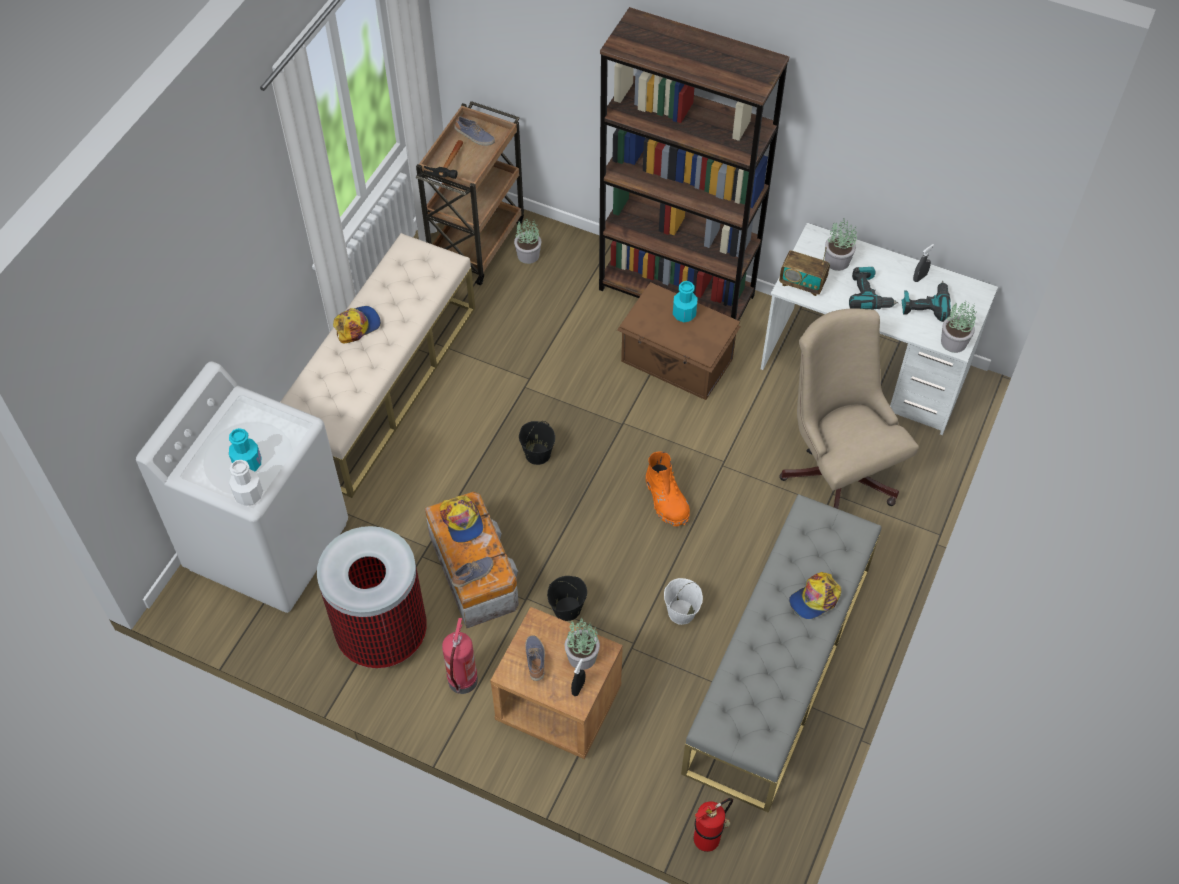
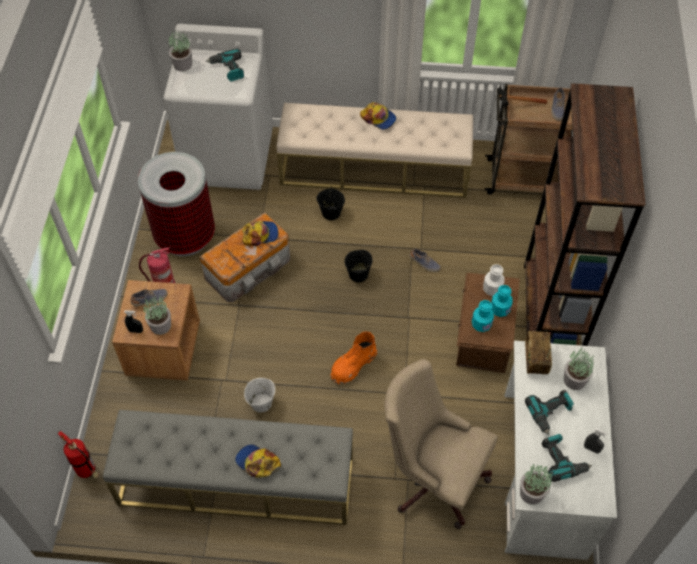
camera: 70 degrees right, 0 degrees up
turquoise bottle [229,428,261,471] -> turquoise bottle moved to [472,300,494,332]
white bottle [229,460,263,506] -> white bottle moved to [483,264,504,296]
cap [440,496,483,543] -> cap turned 150 degrees counterclockwise [242,221,279,246]
shoe [452,557,494,587] -> shoe moved to [410,248,441,272]
potted plant [514,219,541,264] -> potted plant moved to [169,31,192,71]
black bucket [547,576,587,621] -> black bucket moved to [316,186,345,220]
beige office chair [779,308,919,509] -> beige office chair turned 105 degrees counterclockwise [384,359,498,529]
none -> power drill [206,49,244,82]

